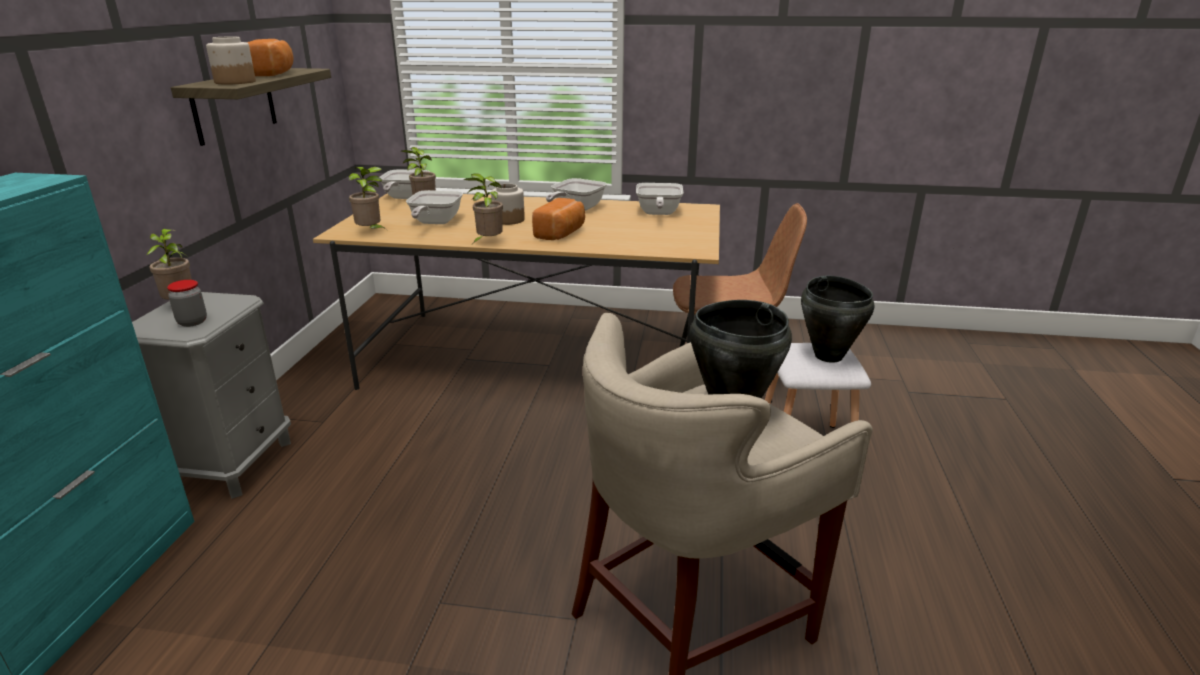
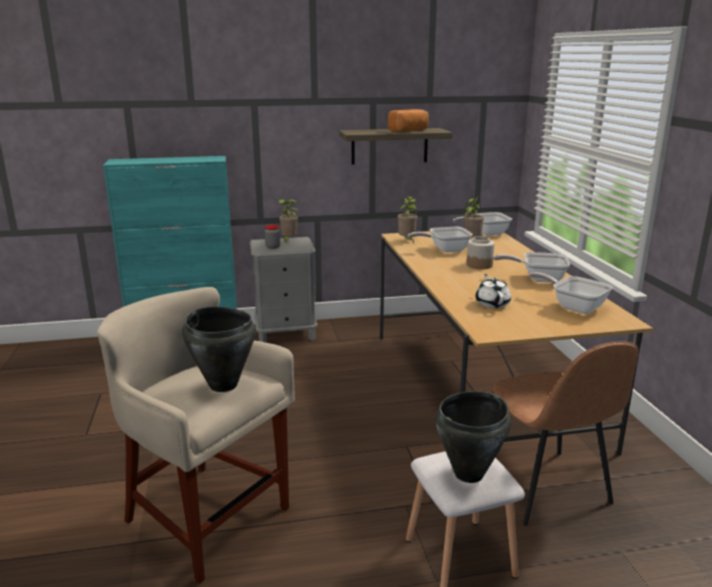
camera: 70 degrees right, 5 degrees down
jar [206,36,256,84] -> none
potted plant [464,173,503,244] -> none
bread [532,198,585,240] -> none
frying pan [636,183,684,215] -> frying pan turned 60 degrees clockwise [529,272,613,314]
none -> white teapot [475,274,511,308]

